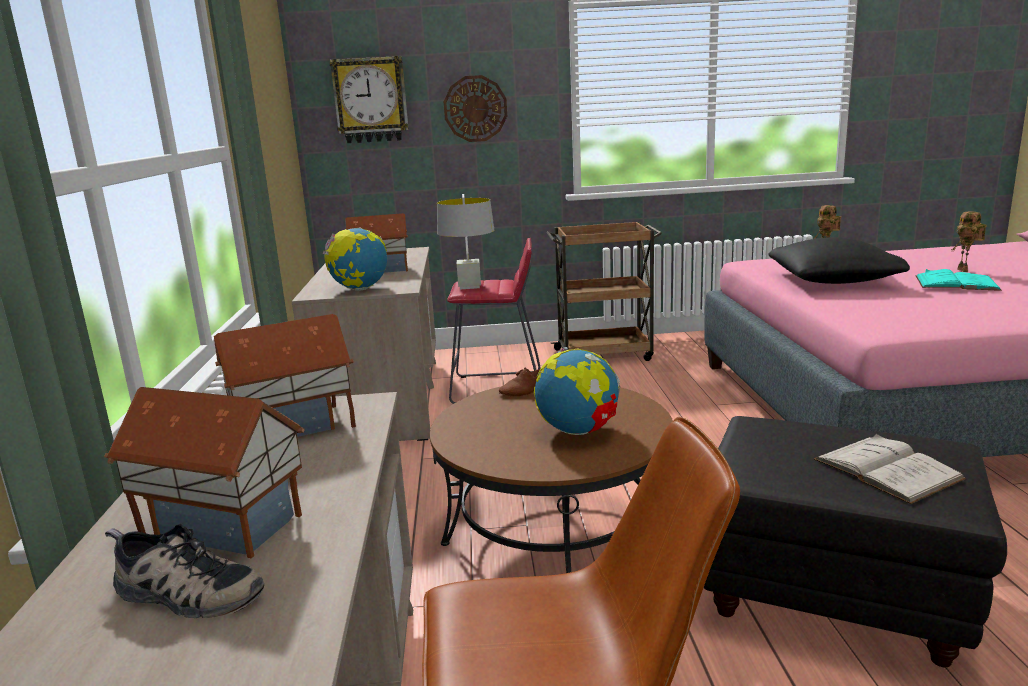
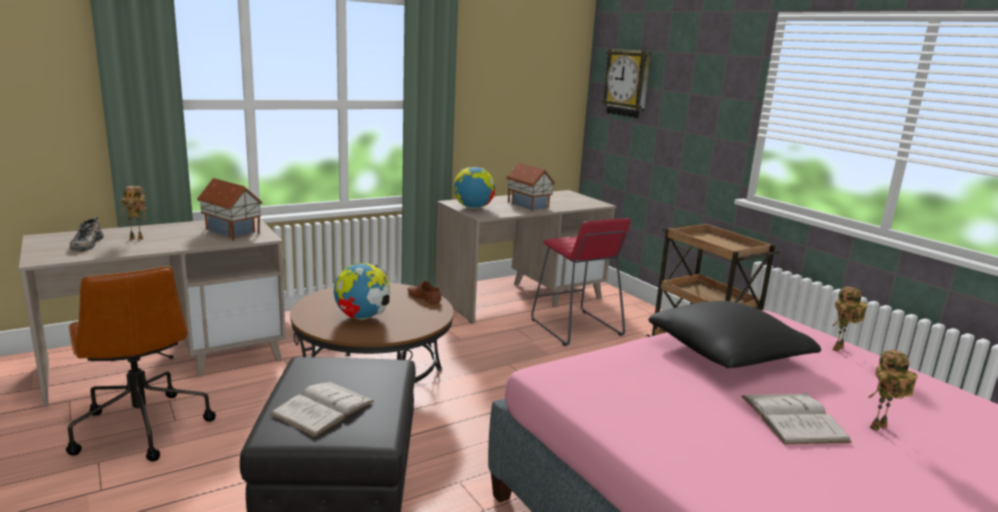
camera: 60 degrees right, 0 degrees up
toy house [104,387,305,559] -> toy robot [121,186,146,240]
grey table lamp [437,194,494,290] -> none
wall clock [444,75,507,142] -> none
turquoise book [916,269,1002,291] -> white book [741,392,852,444]

